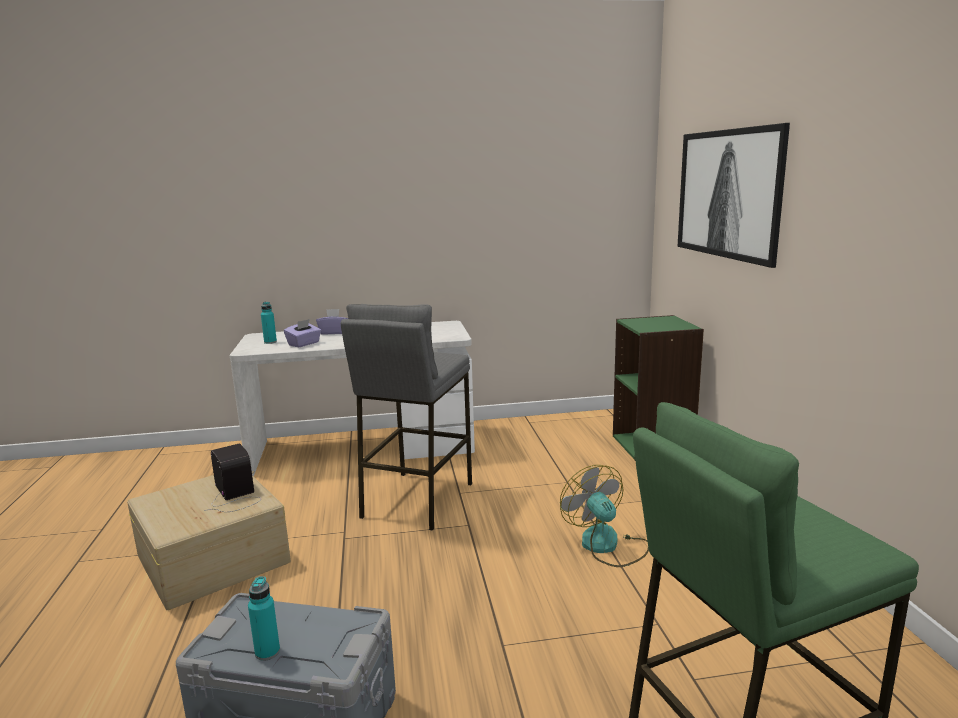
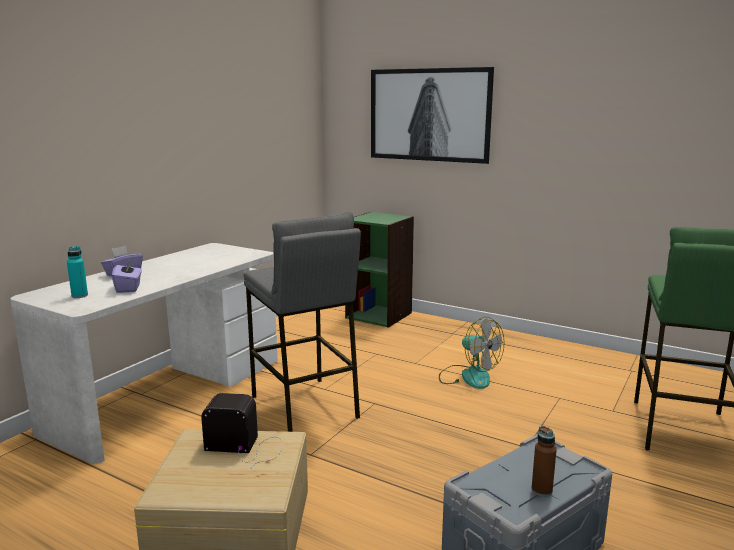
camera: 50 degrees left, 0 degrees up
turquoise bottle [248,576,280,661] -> brown bottle [531,426,557,497]
fan [560,465,649,567] -> fan turned 150 degrees counterclockwise [439,317,505,389]

